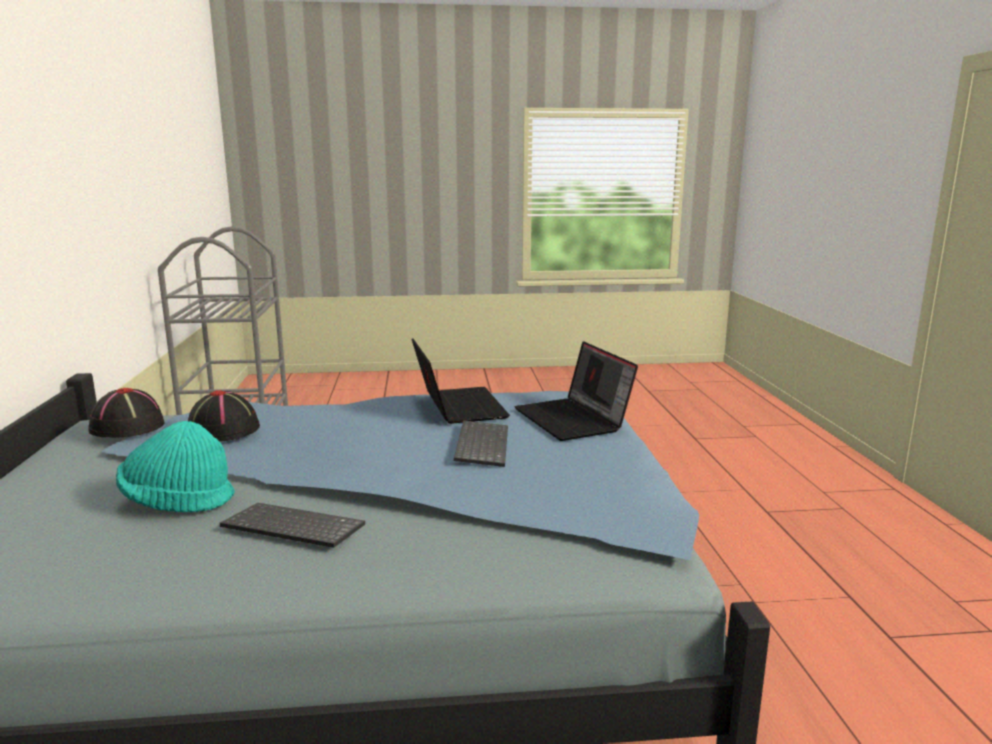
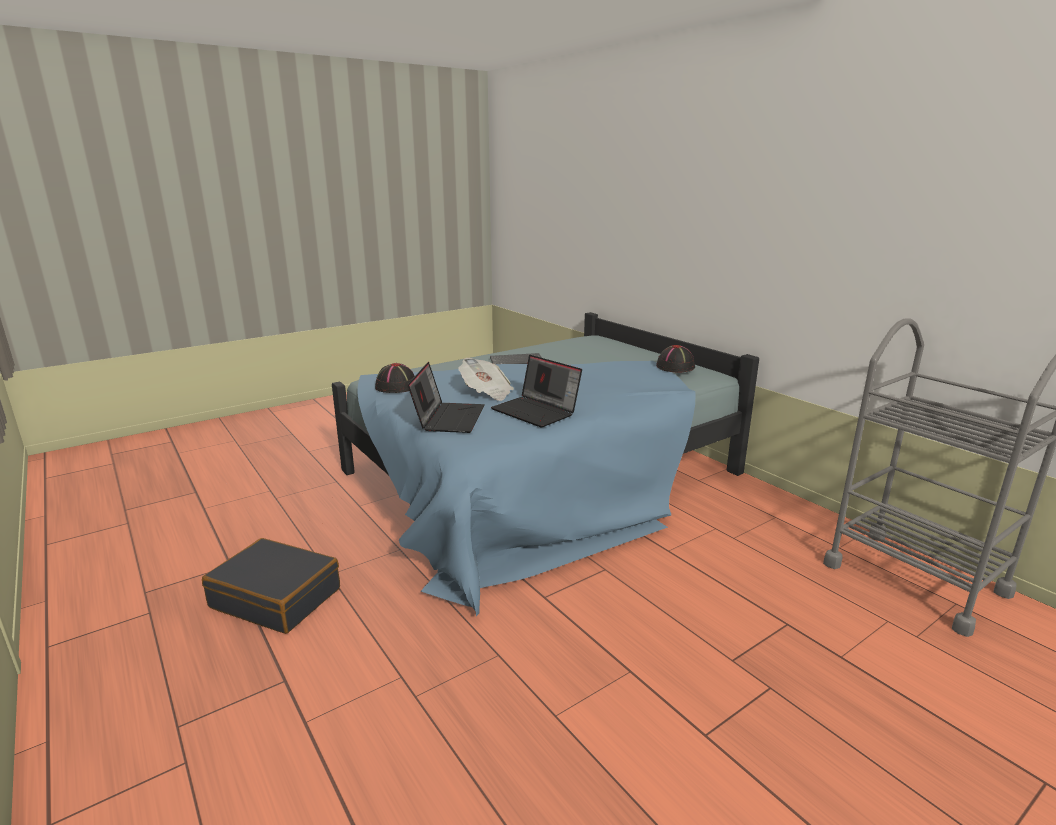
camera: 150 degrees right, 5 degrees up
turquoise hat [116,421,235,513] -> none
black hat [188,390,260,442] -> black hat moved to [375,363,415,393]
keyboard [454,420,508,467] -> newspaper [458,358,514,401]
laptop [515,341,638,441] -> laptop turned 60 degrees clockwise [408,362,485,433]
none -> black suitcase [202,538,340,634]

